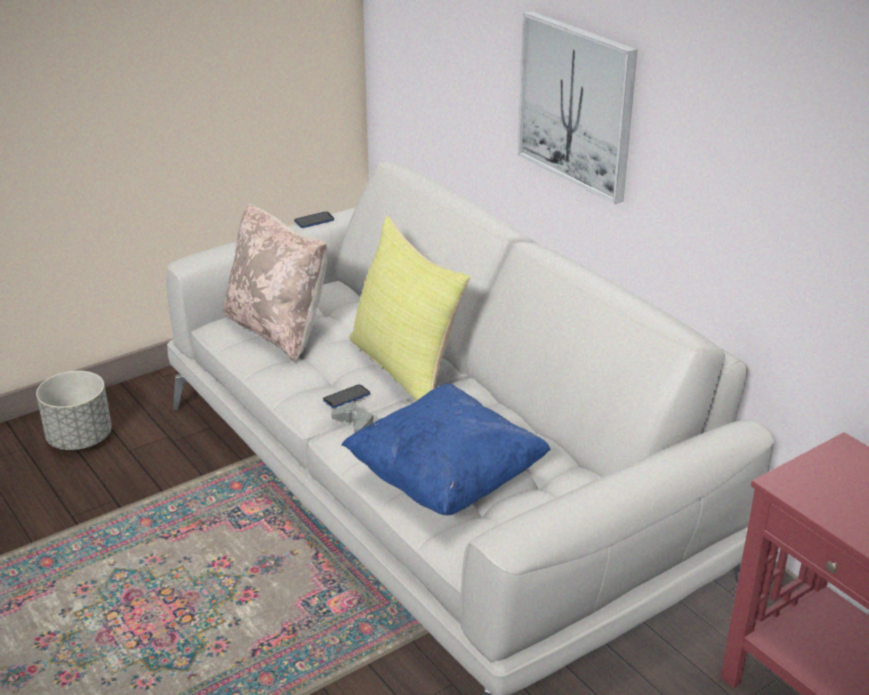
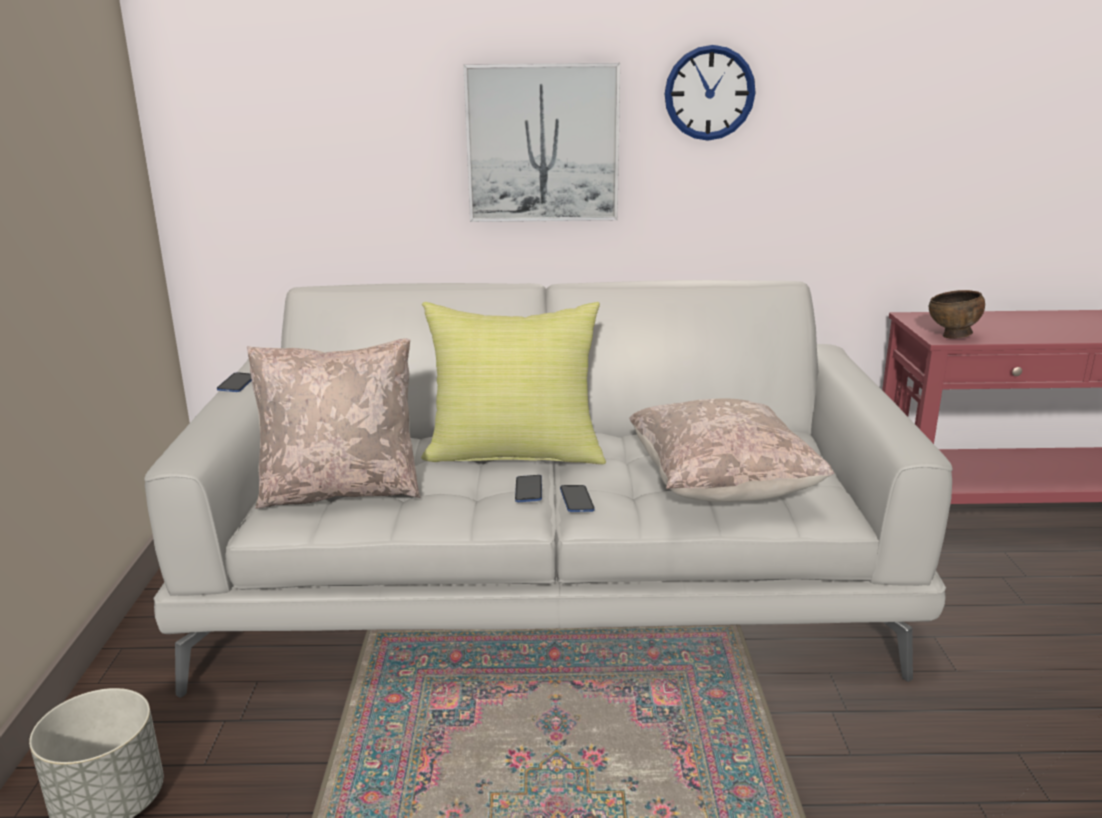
camera: 55 degrees left, 10 degrees down
grey game controller [331,402,374,433] -> phone [560,485,595,512]
blue pillow [341,383,551,515] -> beige pillow [629,398,835,502]
none -> wall clock [665,45,756,141]
none -> brown bowl [929,290,985,339]

